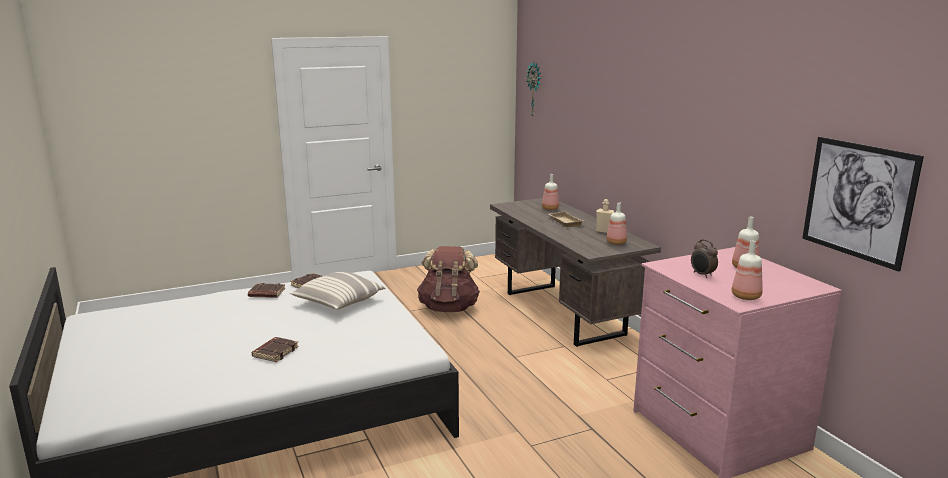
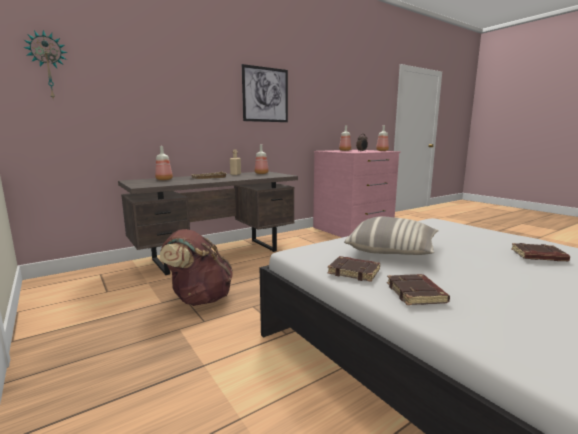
camera: 100 degrees left, 5 degrees down
picture [803,137,924,272] -> picture moved to [242,64,288,122]

